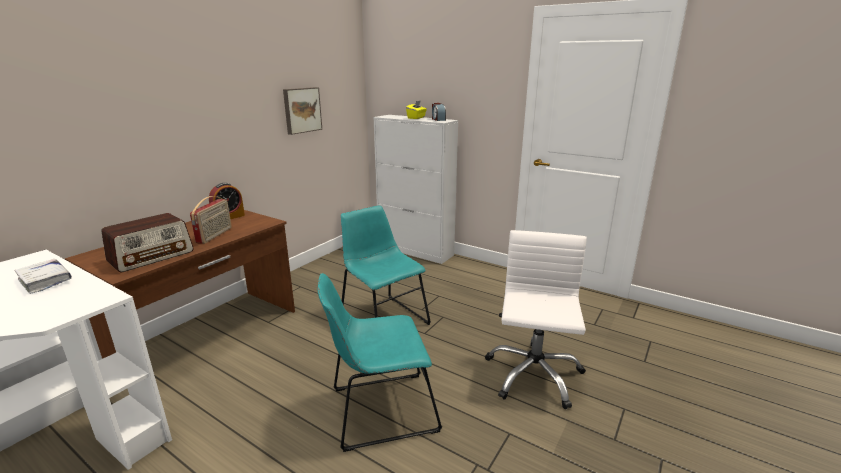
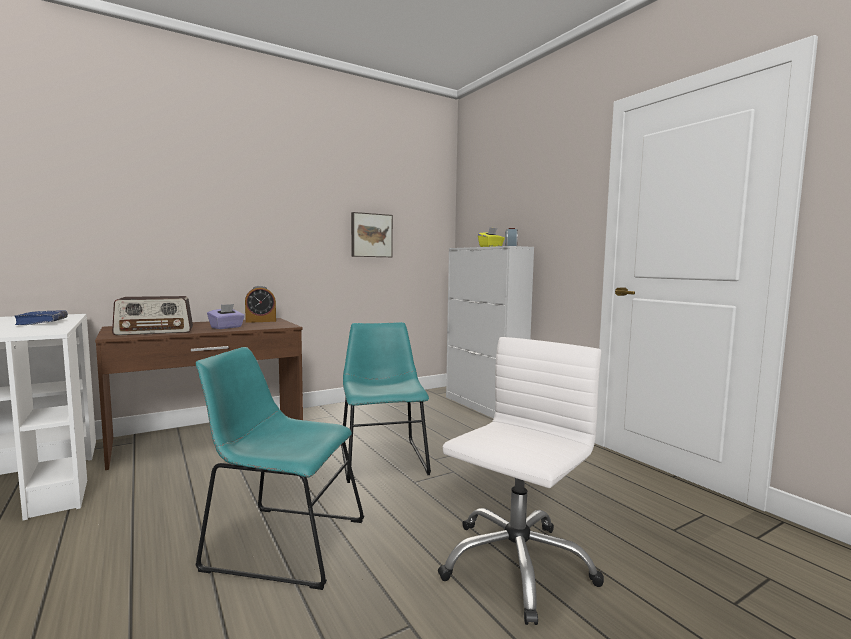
camera: 25 degrees right, 15 degrees down
white book [15,259,72,294] -> blue book [15,310,68,325]
radio [190,196,232,244] -> purple tissue box [207,304,245,329]

